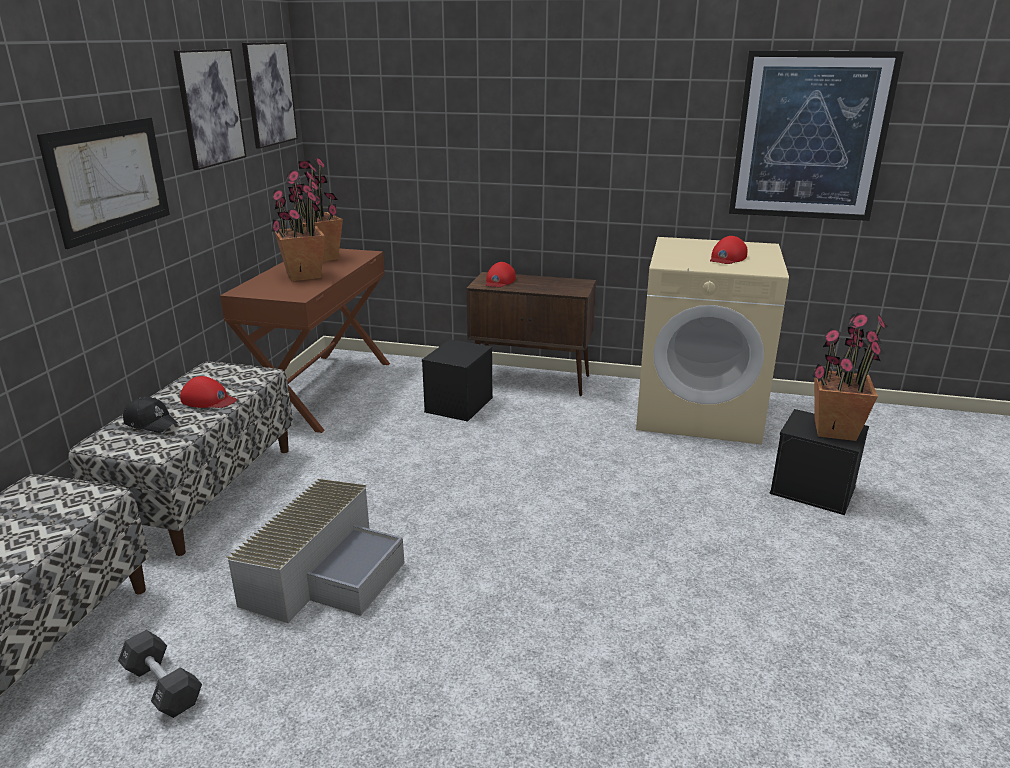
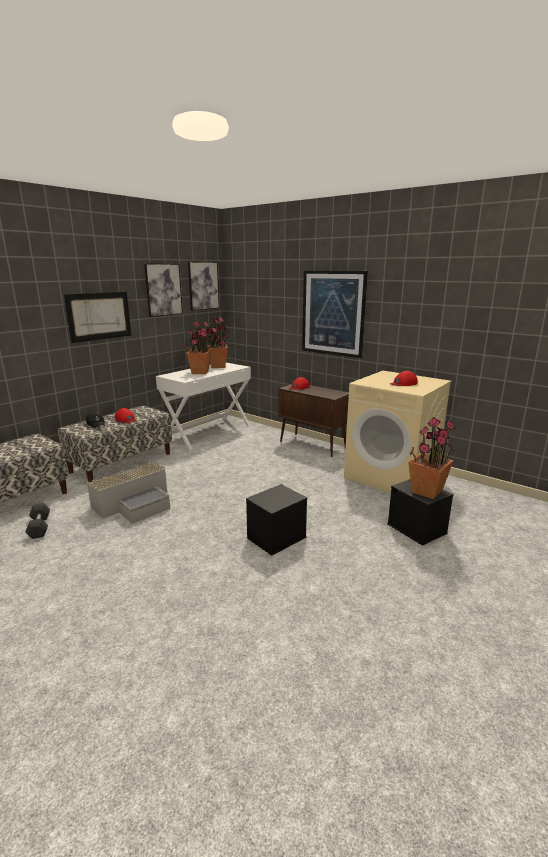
camera: 25 degrees right, 5 degrees down
brown desk [220,249,390,433] -> white desk [156,363,251,450]
black storage box [422,339,493,422] -> black storage box moved to [246,484,308,556]
picture [729,50,904,221] -> picture moved to [302,271,368,358]

